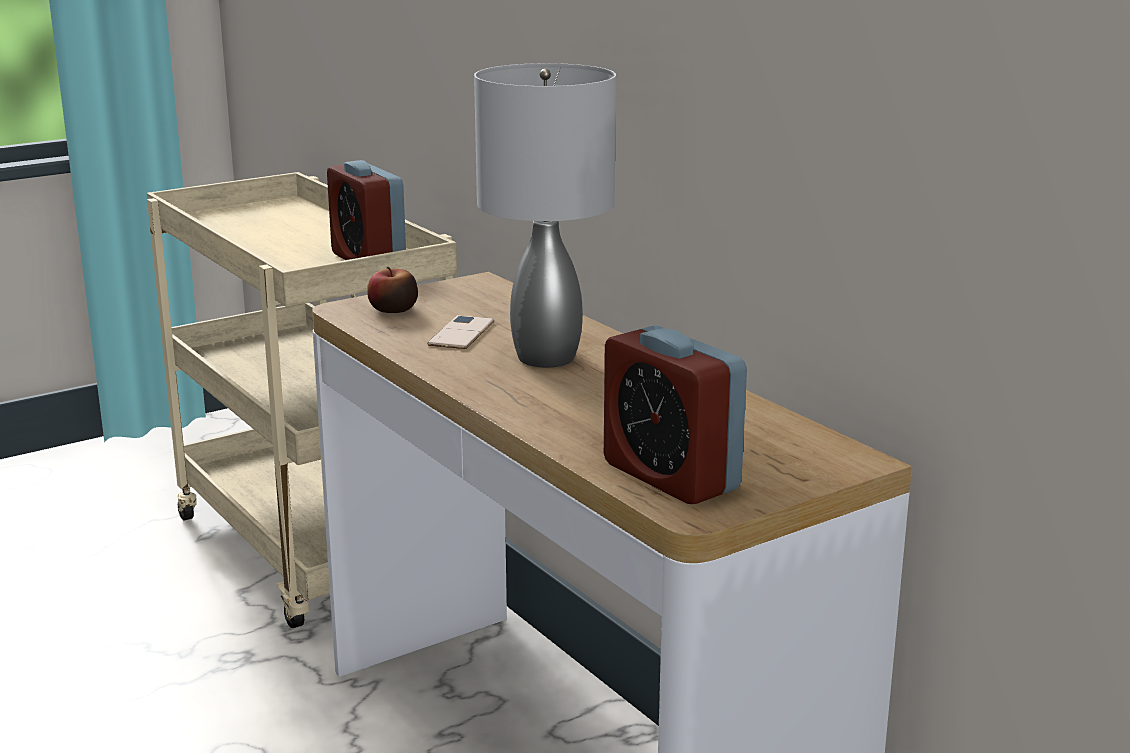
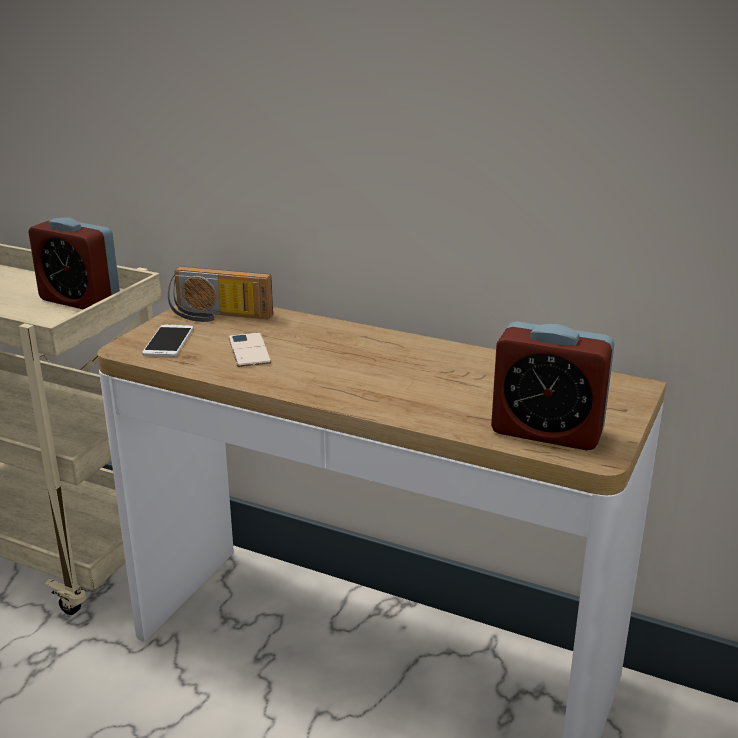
camera: 30 degrees left, 5 degrees up
apple [367,267,418,313] -> phone [142,325,193,357]
grey table lamp [474,63,616,368] -> none
none -> radio [168,266,273,322]

